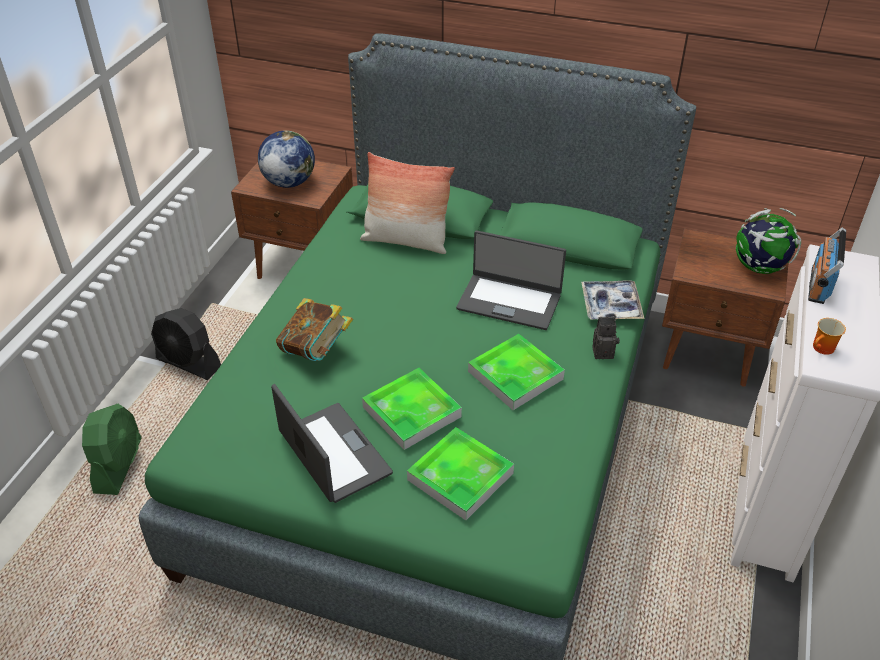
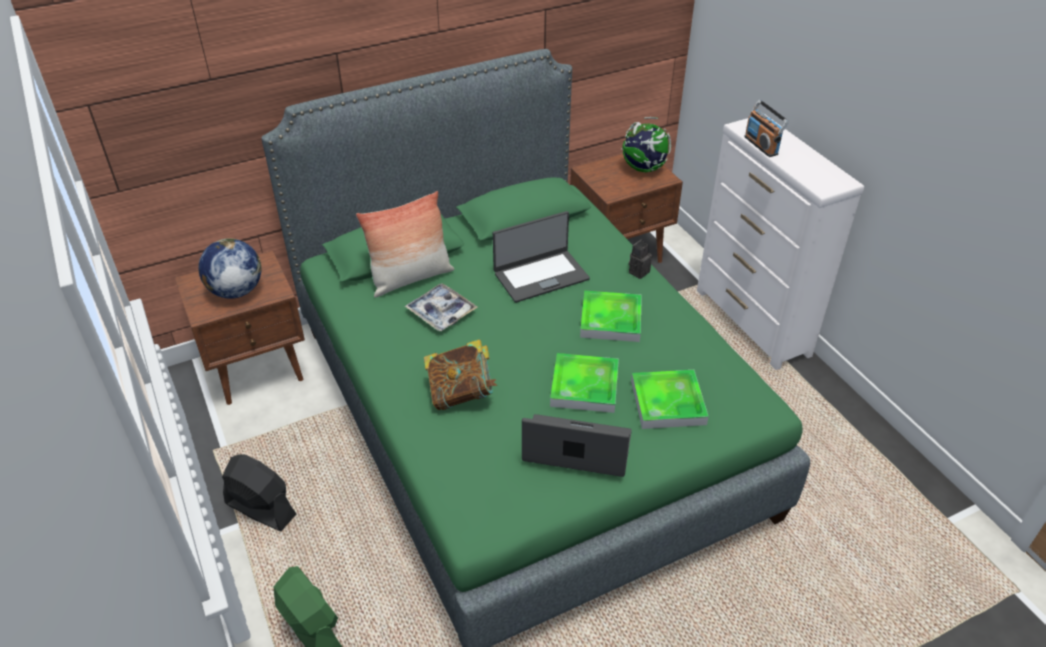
camera: 45 degrees left, 0 degrees up
black fan [151,308,221,380] -> black fan turned 135 degrees counterclockwise [222,454,296,532]
tray [581,280,644,321] -> tray moved to [404,283,477,331]
mug [813,318,846,355] -> none

